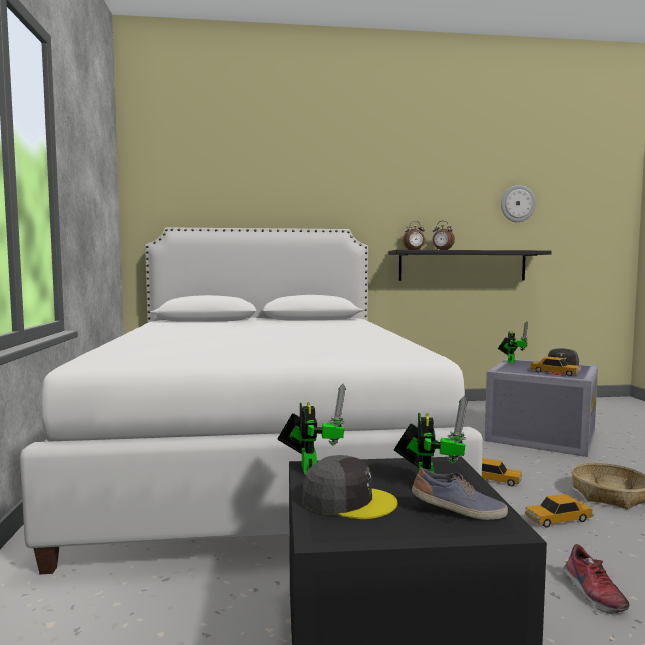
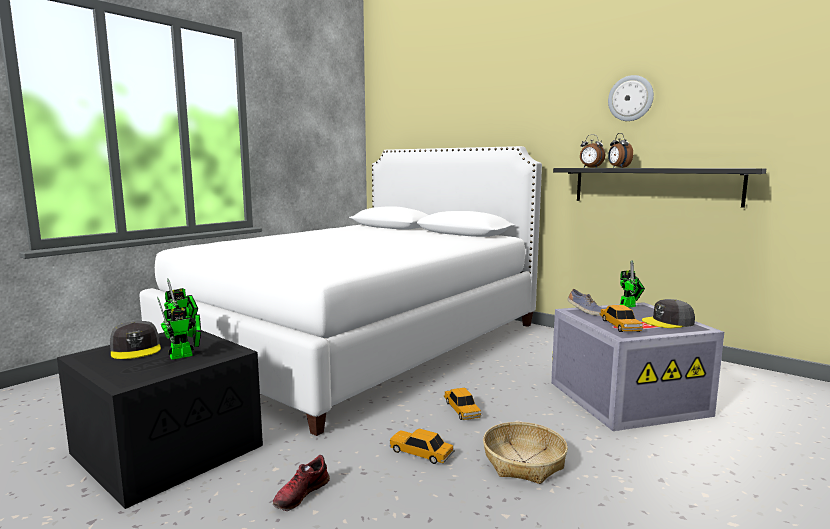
camera: 45 degrees right, 5 degrees up
shoe [412,468,508,520] -> shoe moved to [568,289,603,316]
wall clock [501,185,536,222] -> wall clock moved to [608,75,654,121]

